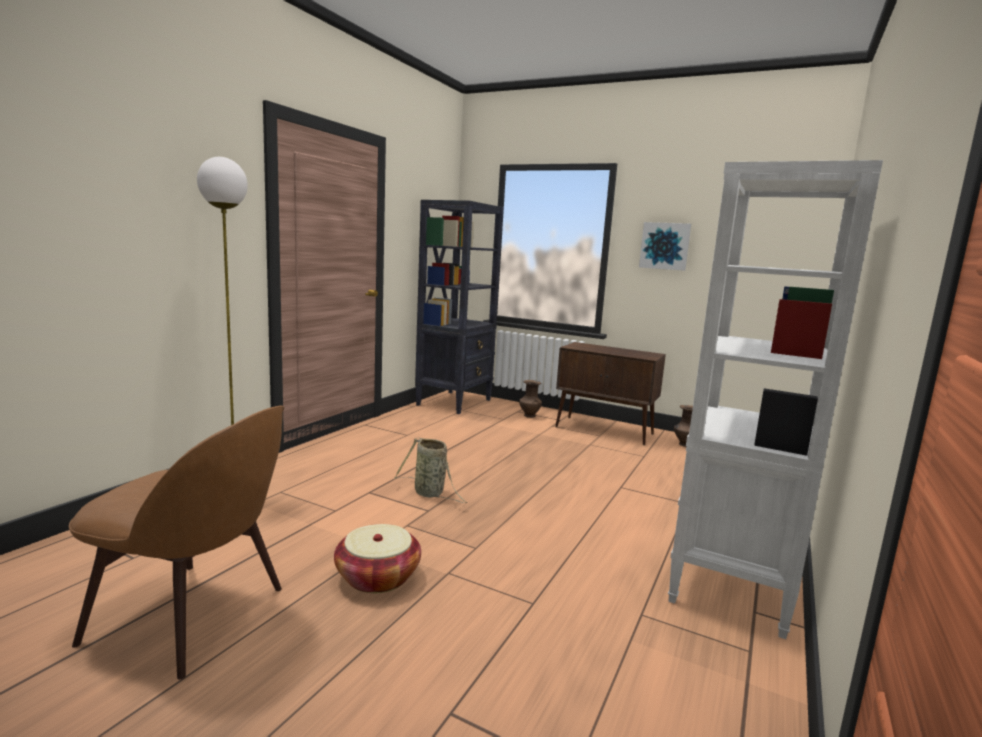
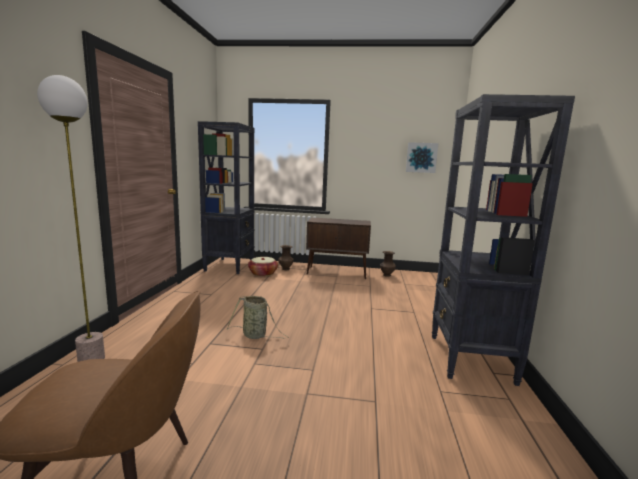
camera: 20 degrees left, 0 degrees up
basket [334,524,421,593] -> basket moved to [248,257,278,276]
picture [639,222,691,271] -> picture moved to [406,142,438,173]
white bookcase [668,160,883,639] -> black bookcase [432,94,575,386]

